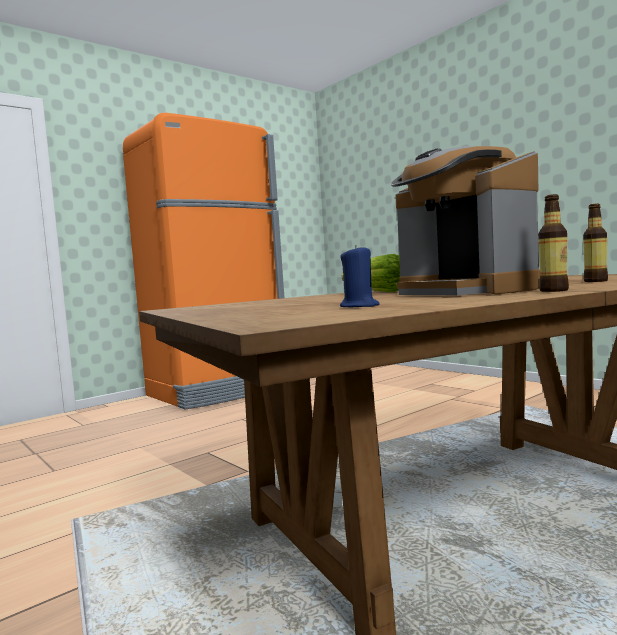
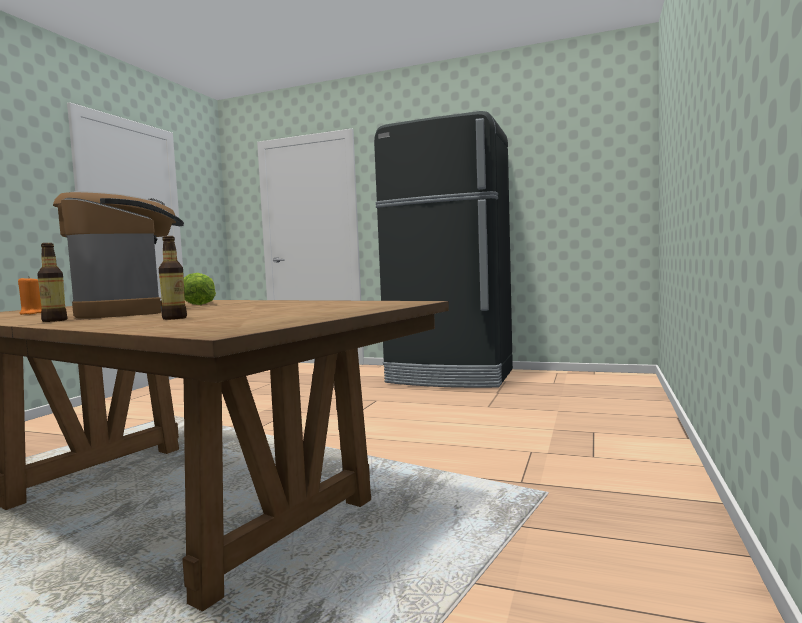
camera: 60 degrees right, 0 degrees up
orange fridge [123,113,284,410] -> black fridge [374,111,513,388]
blue candle [340,245,380,307] -> orange candle [18,276,42,315]
coffee machine [391,146,540,295] -> coffee machine turned 120 degrees clockwise [53,191,184,318]

